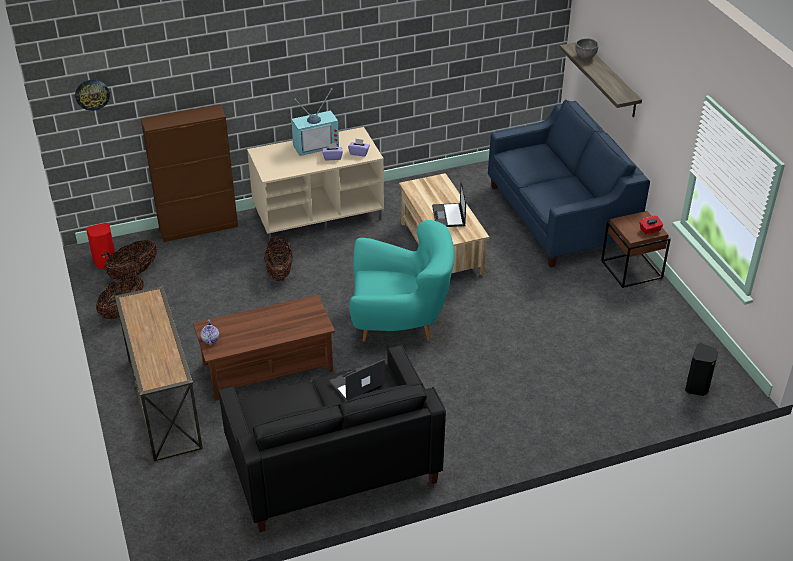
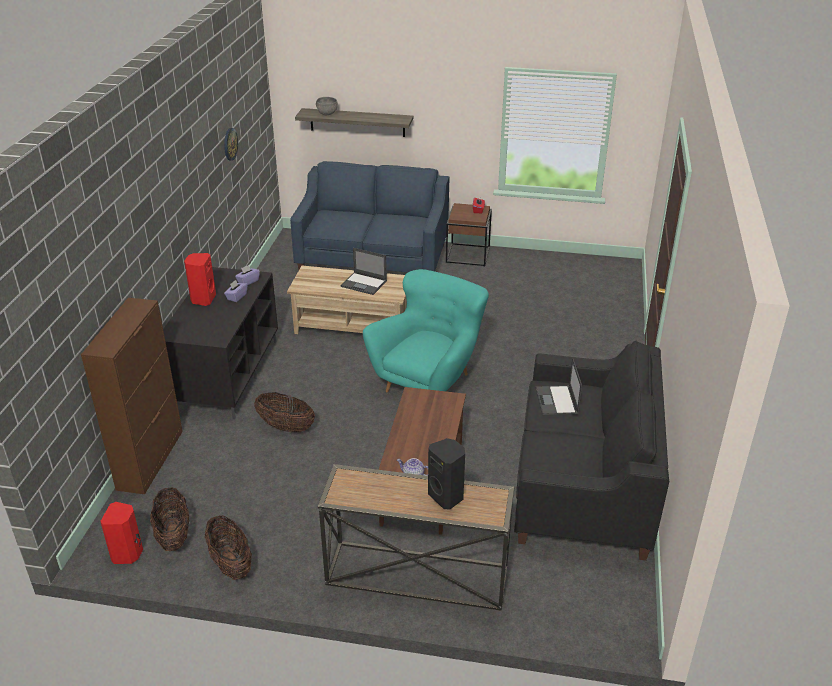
camera: 60 degrees left, 5 degrees down
wall clock [75,80,110,111] -> wall clock moved to [224,128,238,161]
beige tv stand [247,127,384,244] -> black tv stand [163,267,278,419]
television [291,88,339,156] -> red speaker [184,253,216,306]
black speaker [685,343,718,396] -> black speaker moved to [428,438,465,509]

